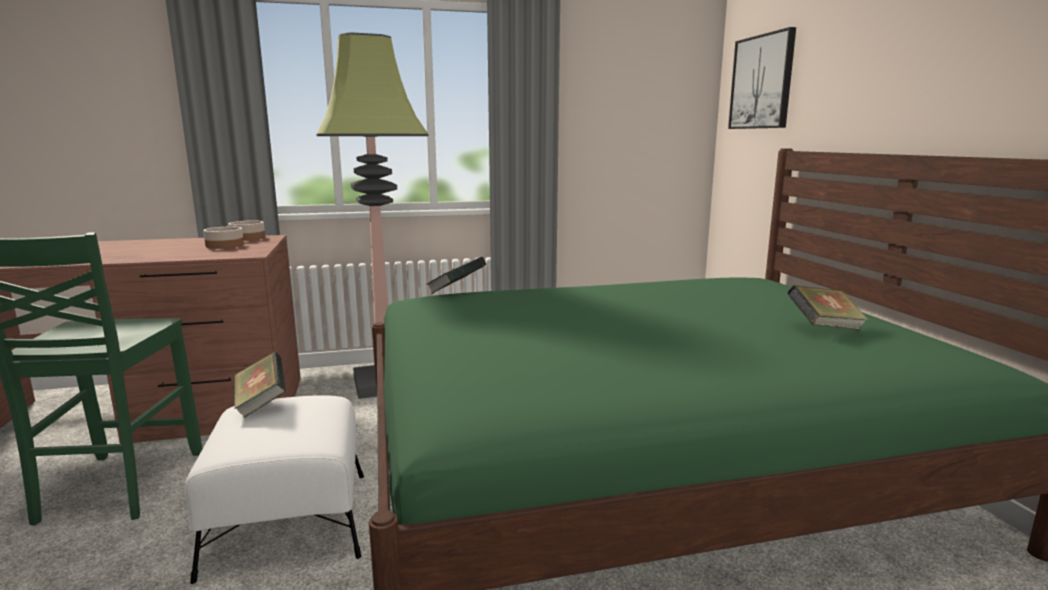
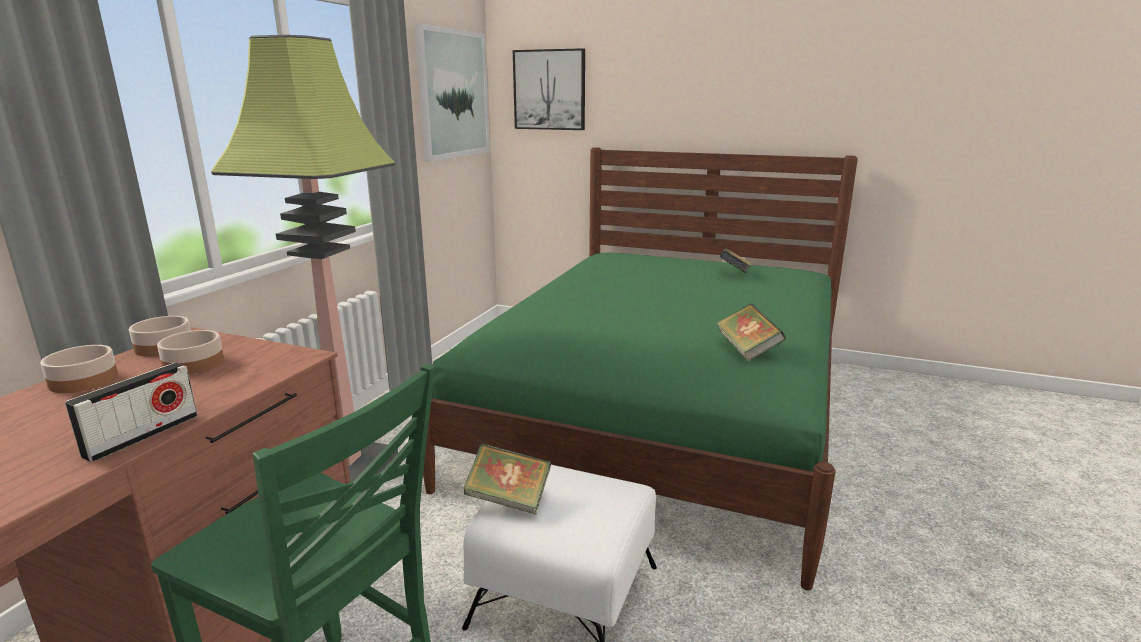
camera: 55 degrees left, 5 degrees up
book [426,257,486,294] -> book moved to [717,304,786,362]
none -> bowl [40,345,118,393]
none -> radio [65,363,198,462]
none -> picture [414,23,490,162]

